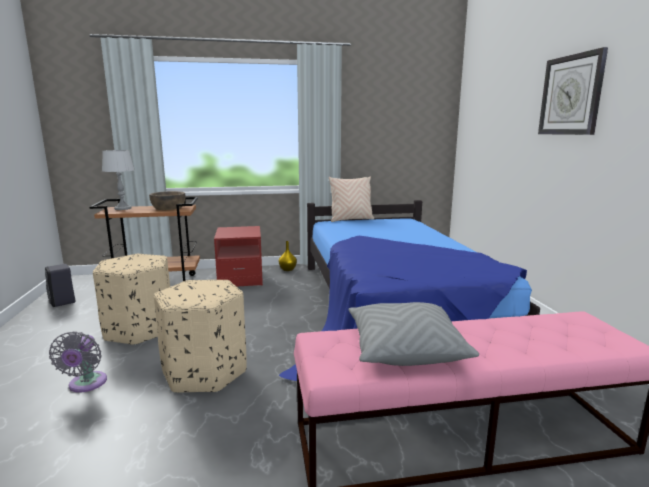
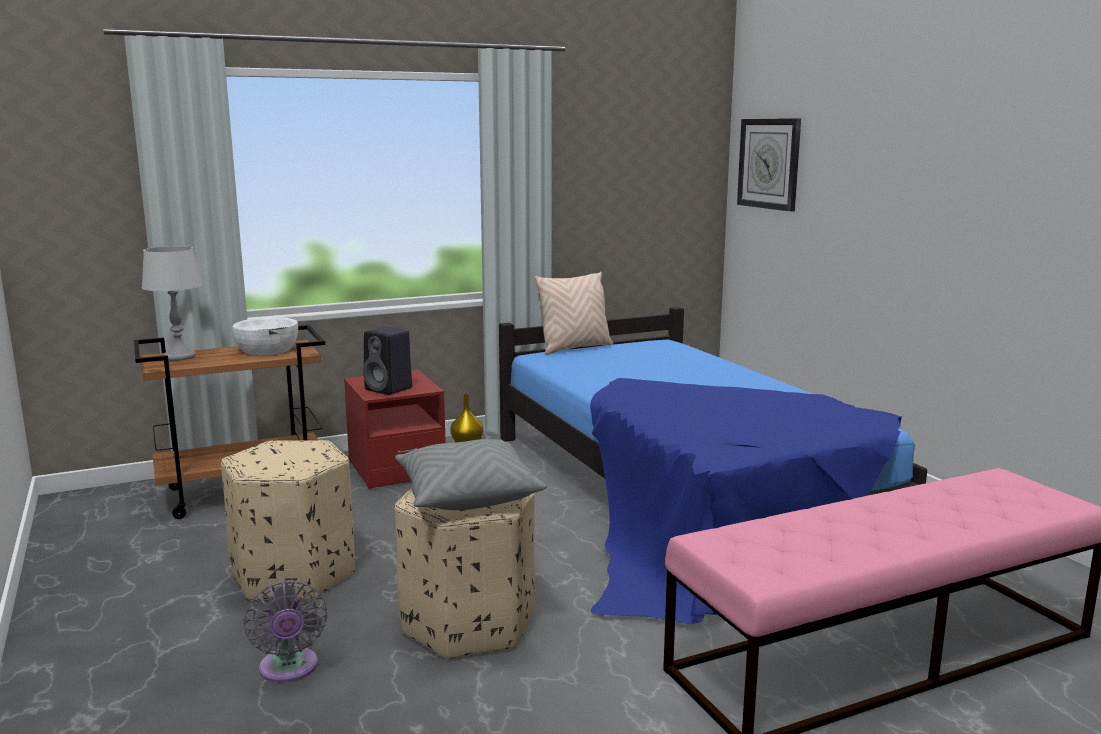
camera: 15 degrees left, 0 degrees up
black speaker [45,264,76,307] -> black speaker moved to [363,326,412,395]
brown bowl [149,191,185,210] -> white bowl [232,317,298,355]
grey pillow [348,302,479,366] -> grey pillow moved to [395,439,547,510]
wall clock [538,47,608,135] -> wall clock moved to [737,118,801,212]

